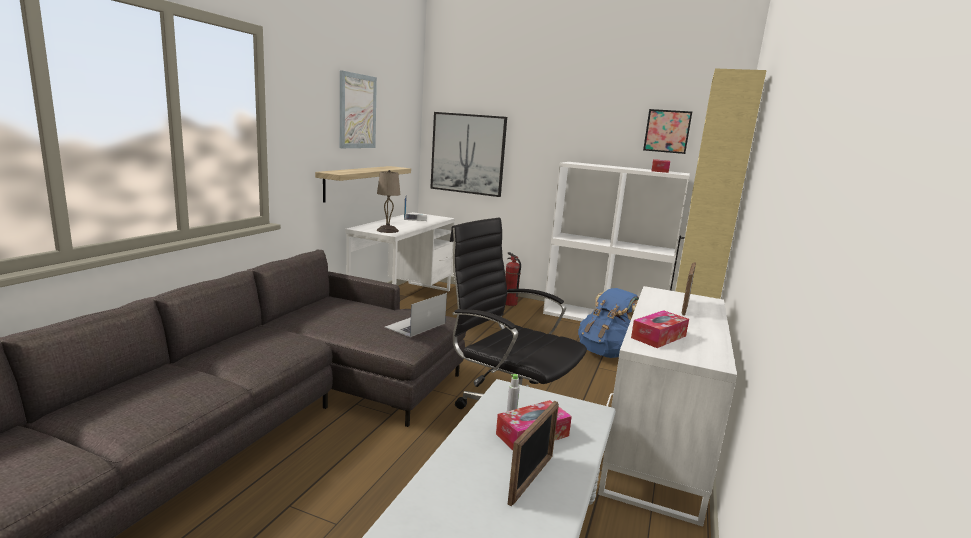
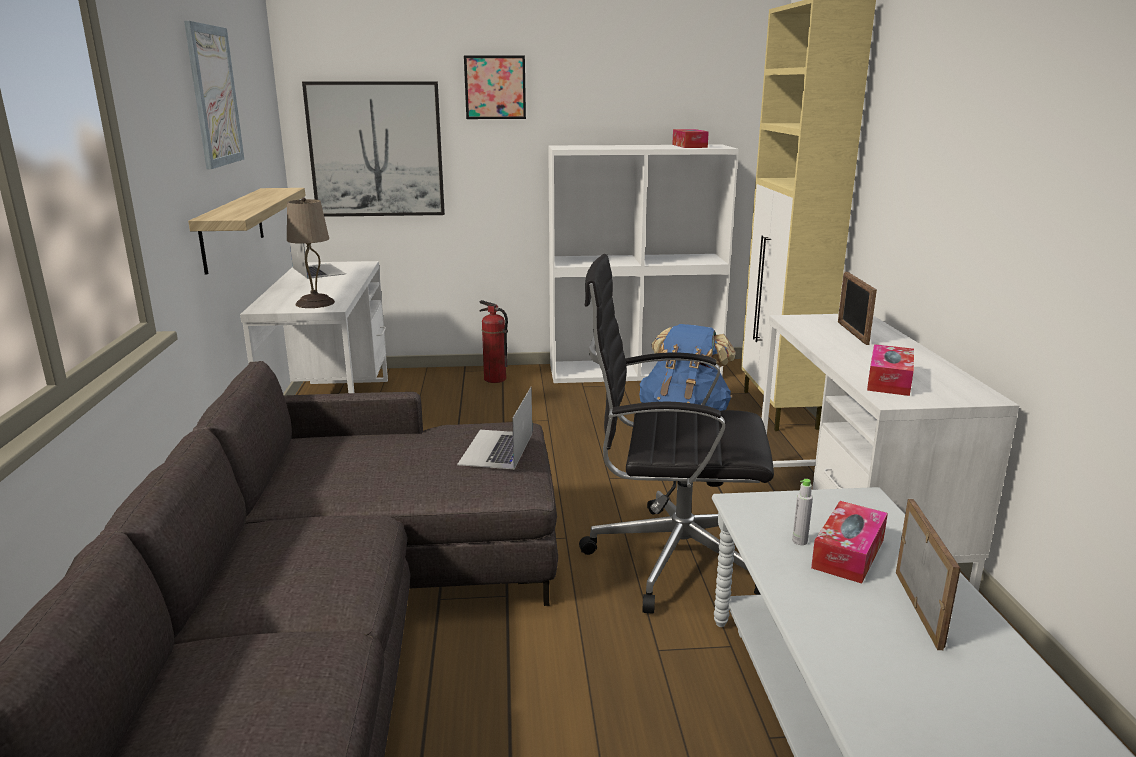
camera: 25 degrees left, 5 degrees up
picture [643,109,692,154] -> picture moved to [464,55,526,119]

